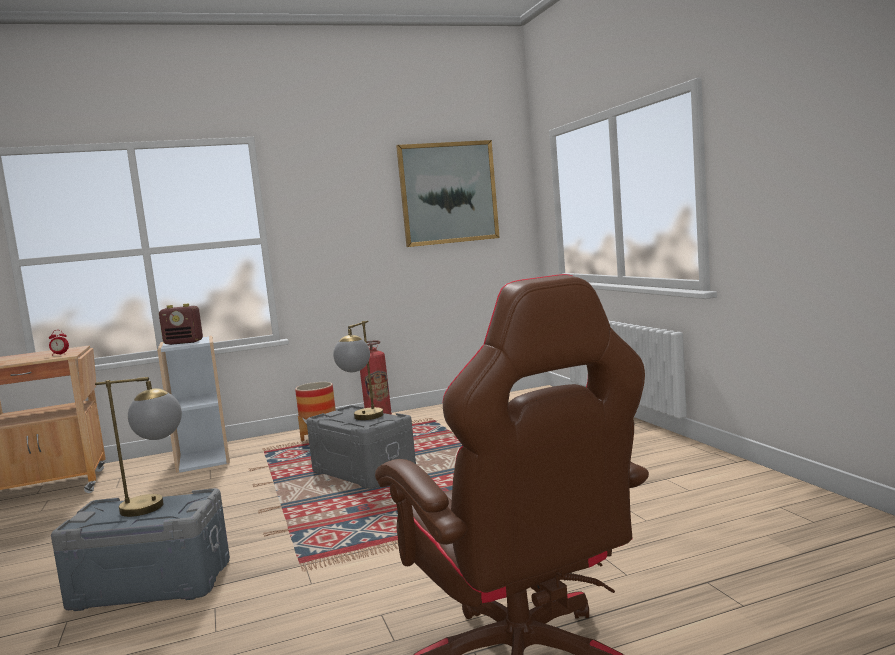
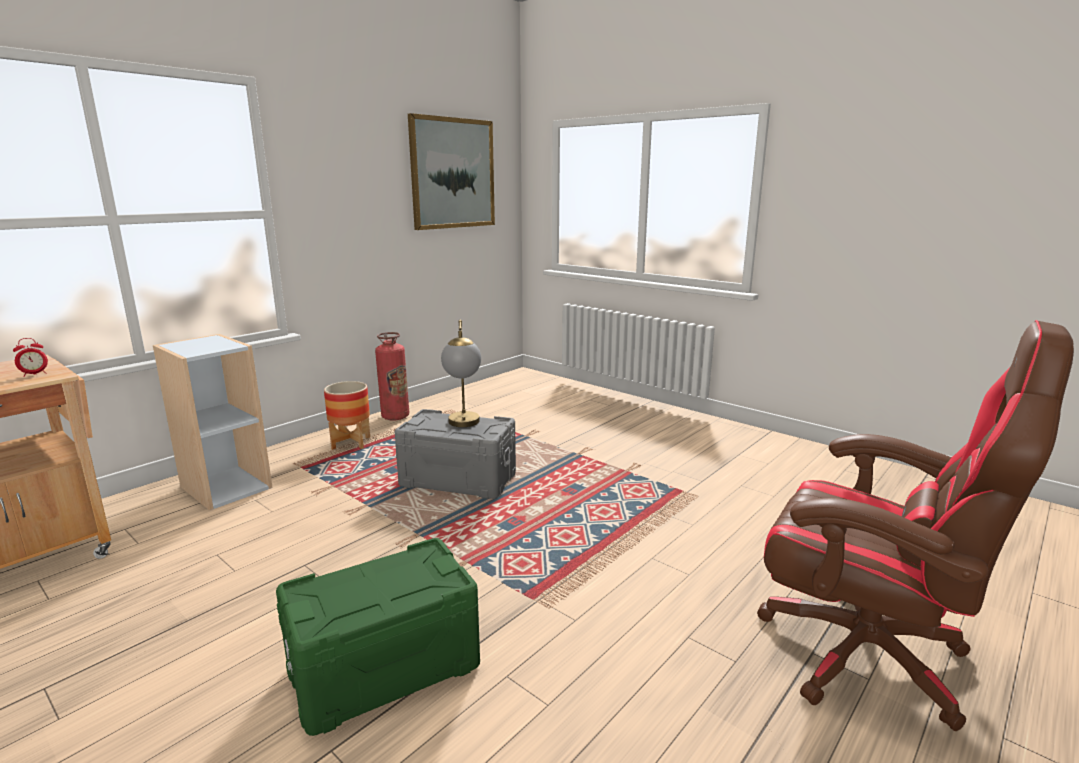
camera: 30 degrees left, 10 degrees up
grey storage box [51,488,230,611] -> green storage box [276,538,480,736]
table lamp [95,377,182,517] -> none
radio [159,303,203,345] -> none

